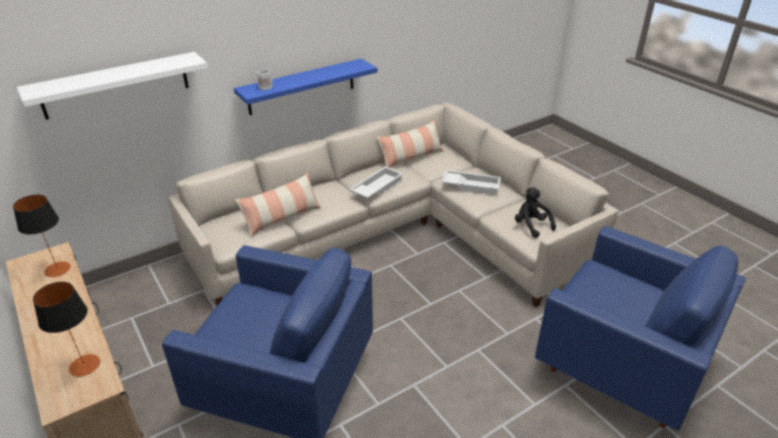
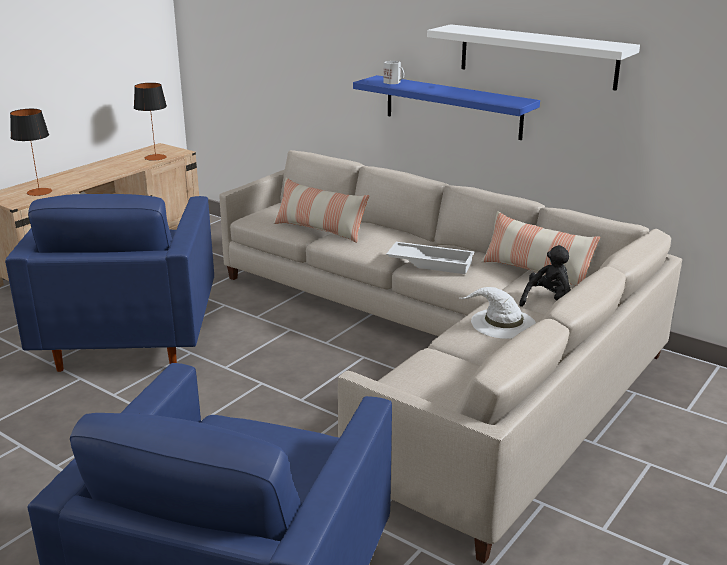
camera: 70 degrees right, 10 degrees down
white shelf [17,52,208,120] -> white shelf moved to [427,24,640,91]
white tray [442,170,501,195] -> white hat [460,287,536,339]
black plush toy [515,187,556,238] -> black plush toy moved to [519,245,571,307]

